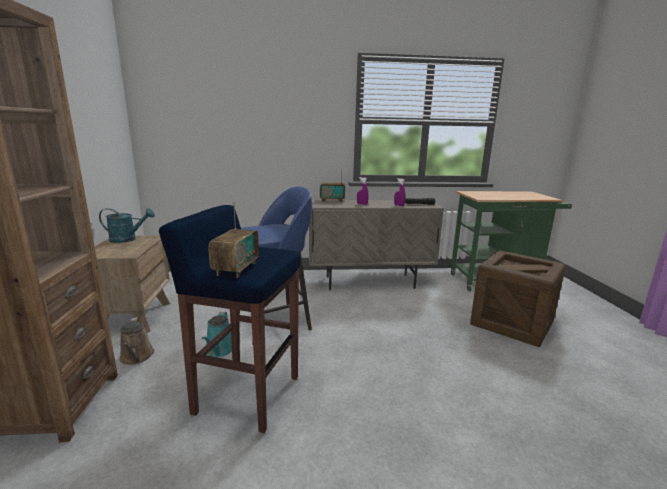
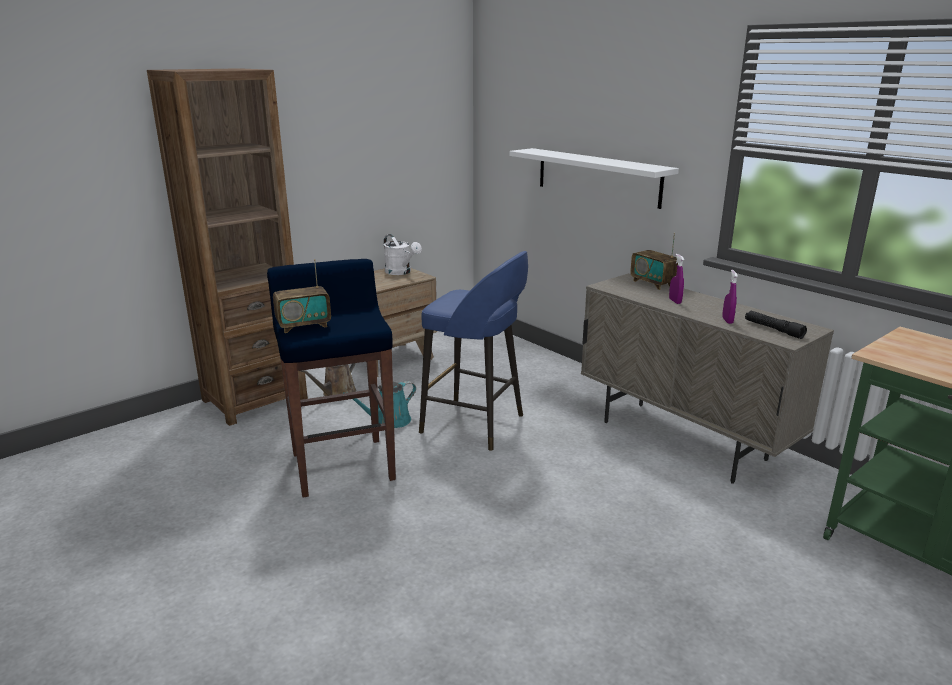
camera: 55 degrees right, 5 degrees up
turquoise watering can [99,208,155,243] -> white watering can [383,234,422,275]
crate [470,250,566,347] -> none
none -> white shelf [509,148,679,209]

